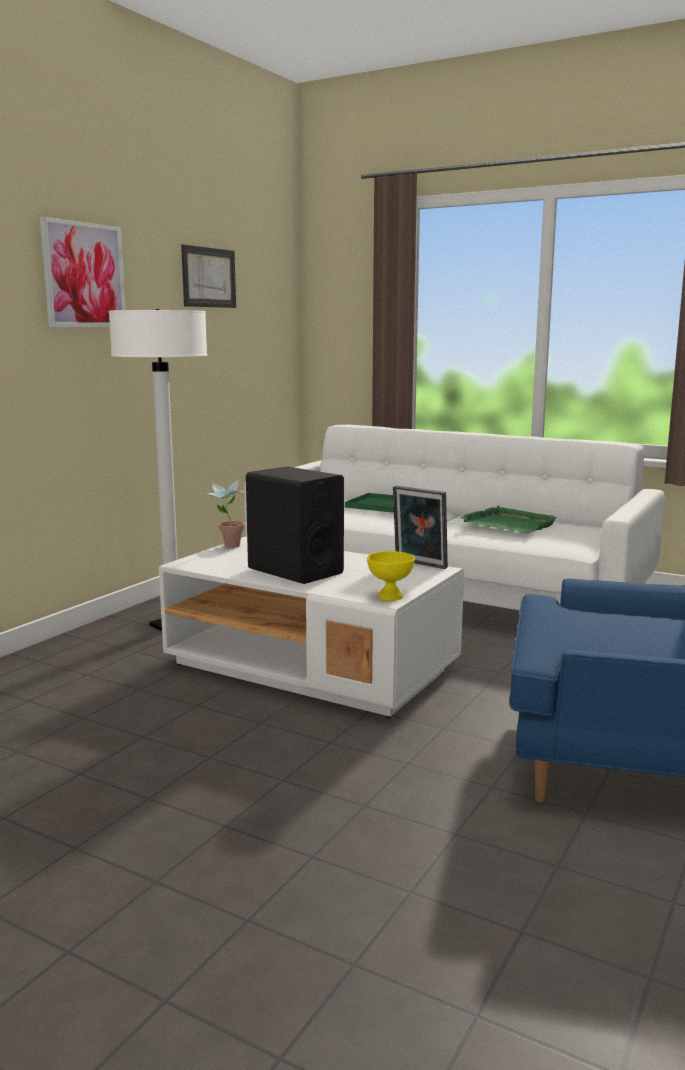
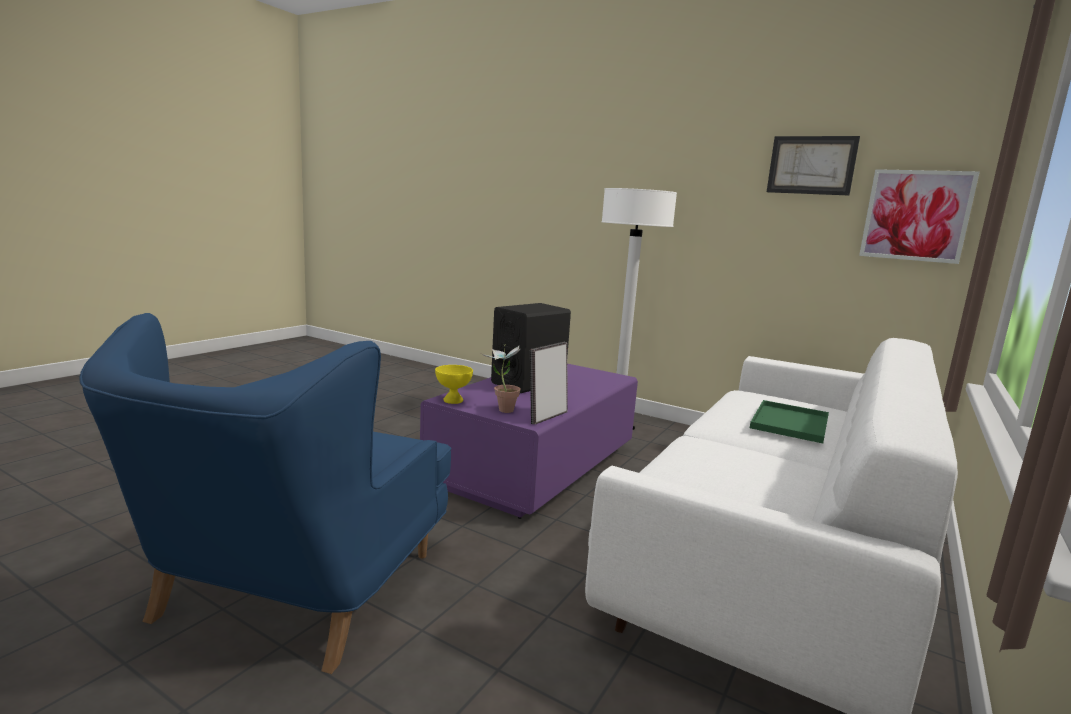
camera: 90 degrees right, 0 degrees up
picture [40,217,126,327] -> picture moved to [859,169,980,264]
white coffee table [159,536,464,718] -> purple coffee table [420,364,638,519]
potted plant [206,479,246,548] -> potted plant moved to [482,344,521,413]
green tray [460,506,557,533] -> none

